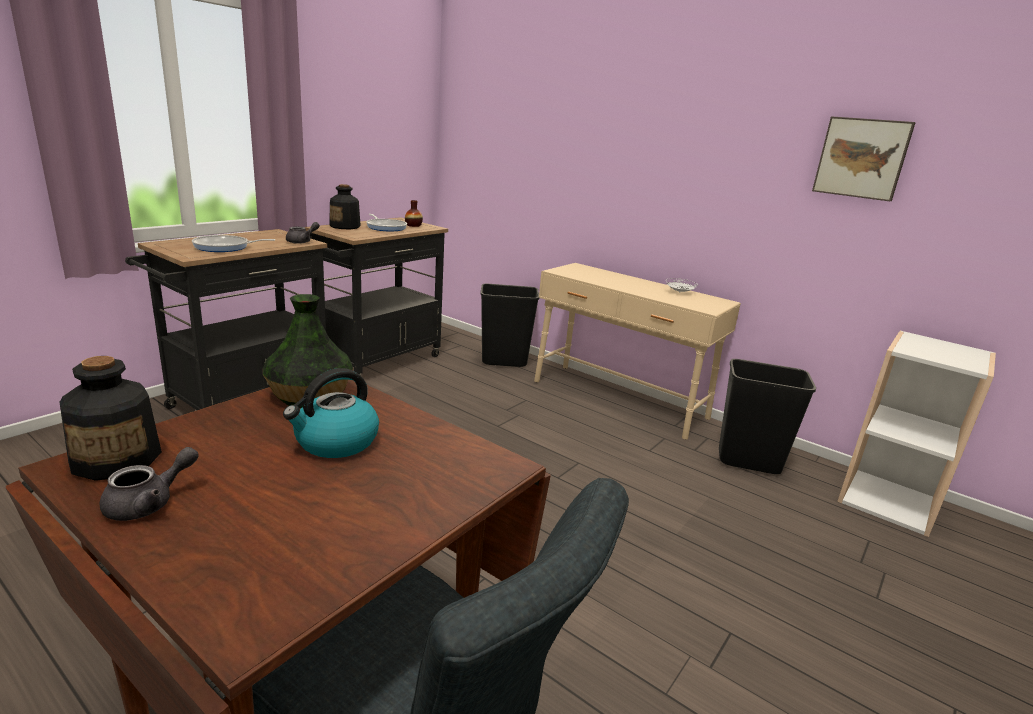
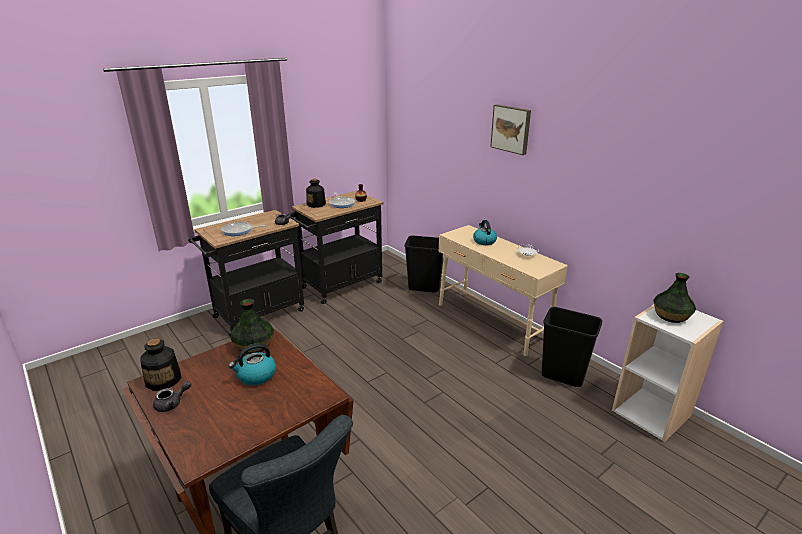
camera: 15 degrees right, 5 degrees up
picture [812,116,916,201] -> picture moved to [490,104,531,155]
none -> kettle [473,220,497,245]
none -> vase [653,273,696,323]

